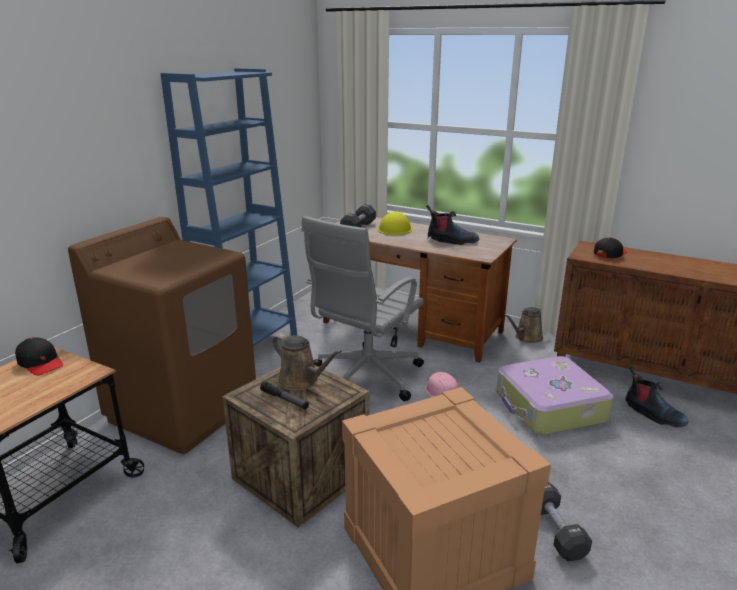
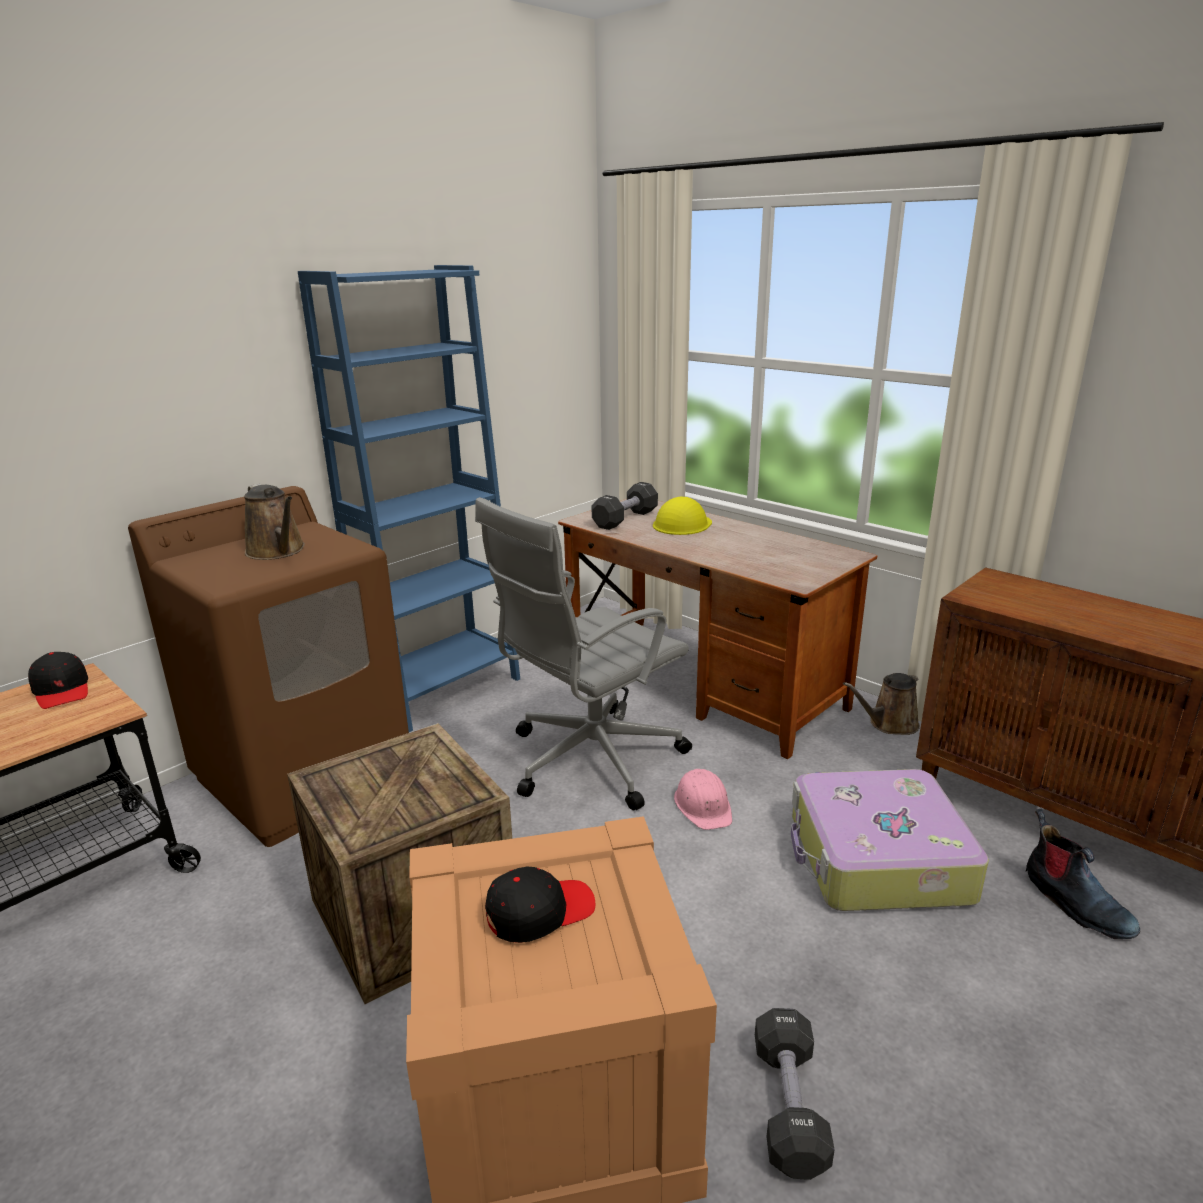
camera: 15 degrees right, 0 degrees up
flashlight [260,381,309,409] -> none
brown watering can [272,333,342,391] -> brown watering can moved to [244,484,305,560]
boot [426,205,479,245] -> none
black cap [594,238,627,258] -> black cap moved to [485,866,595,943]

